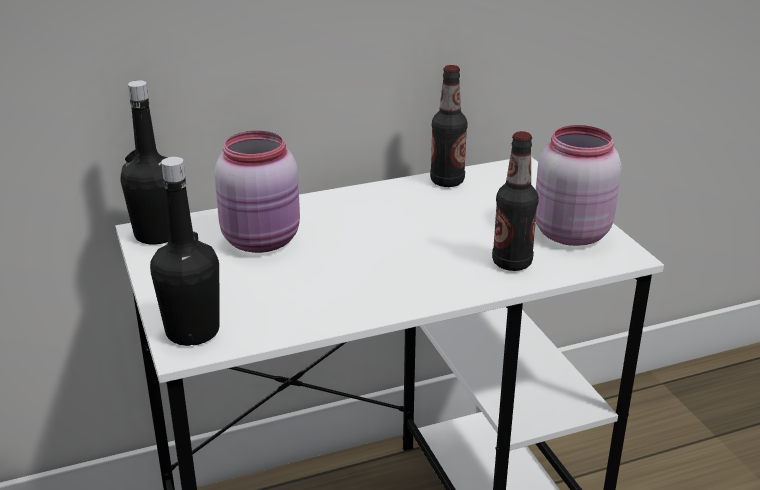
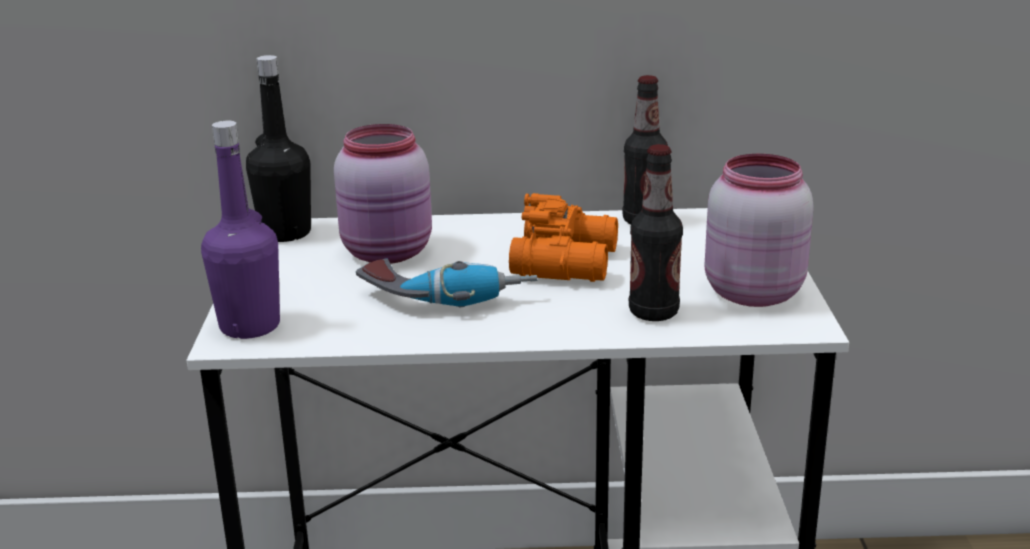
camera: 20 degrees right, 5 degrees down
black bottle [150,157,219,346] -> purple bottle [201,120,280,339]
none -> power drill [356,259,537,307]
none -> orange binoculars [509,193,618,282]

